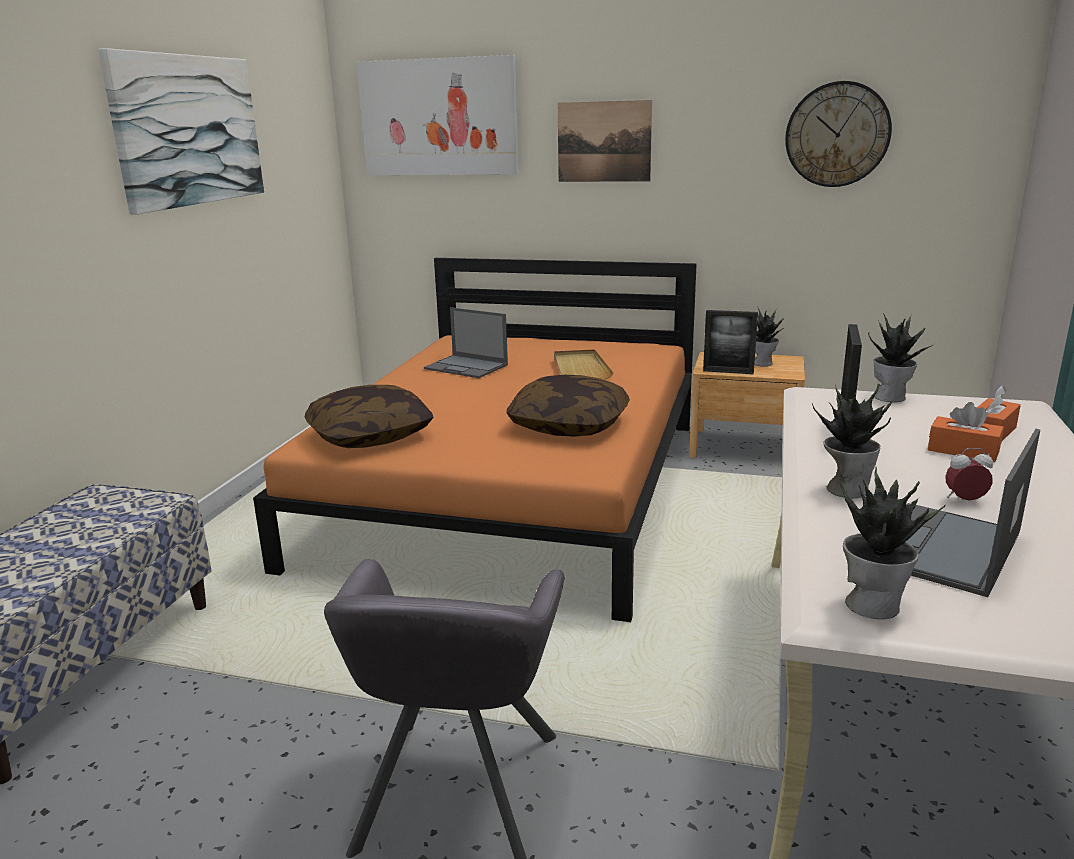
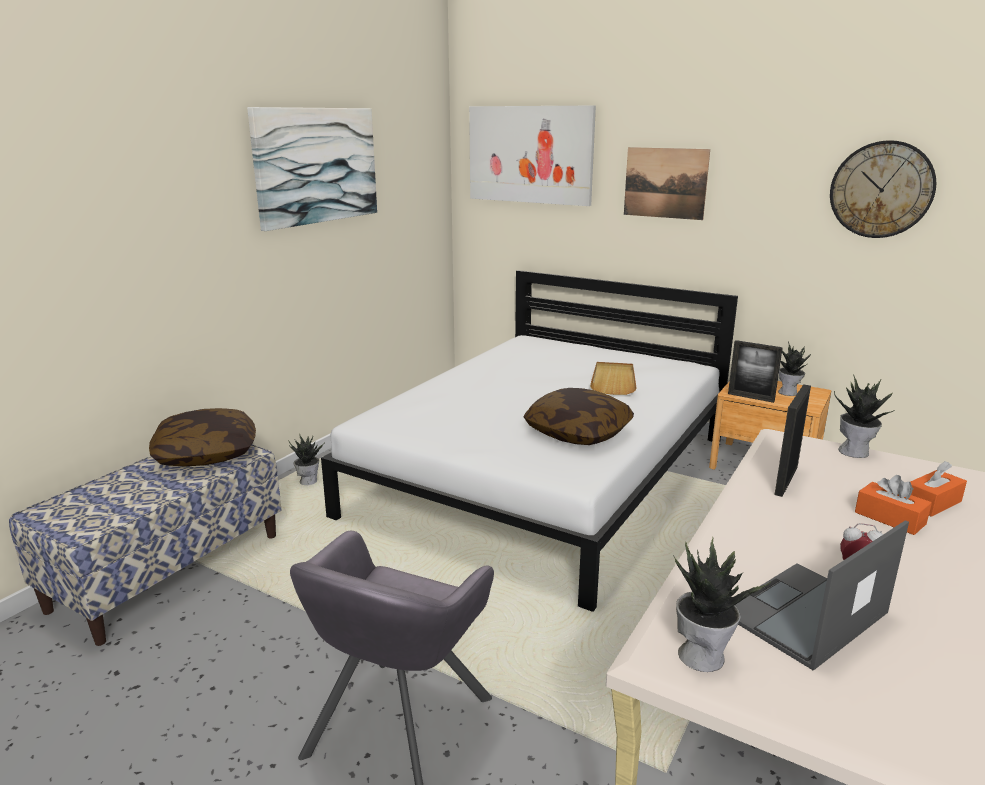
camera: 15 degrees right, 0 degrees up
orange bed [253,258,697,622] -> white bed [321,270,738,612]
pillow [305,385,434,448] -> pillow moved to [149,408,256,467]
laptop [424,307,508,378] -> none
potted plant [812,384,892,498] -> potted plant moved to [288,433,325,485]

